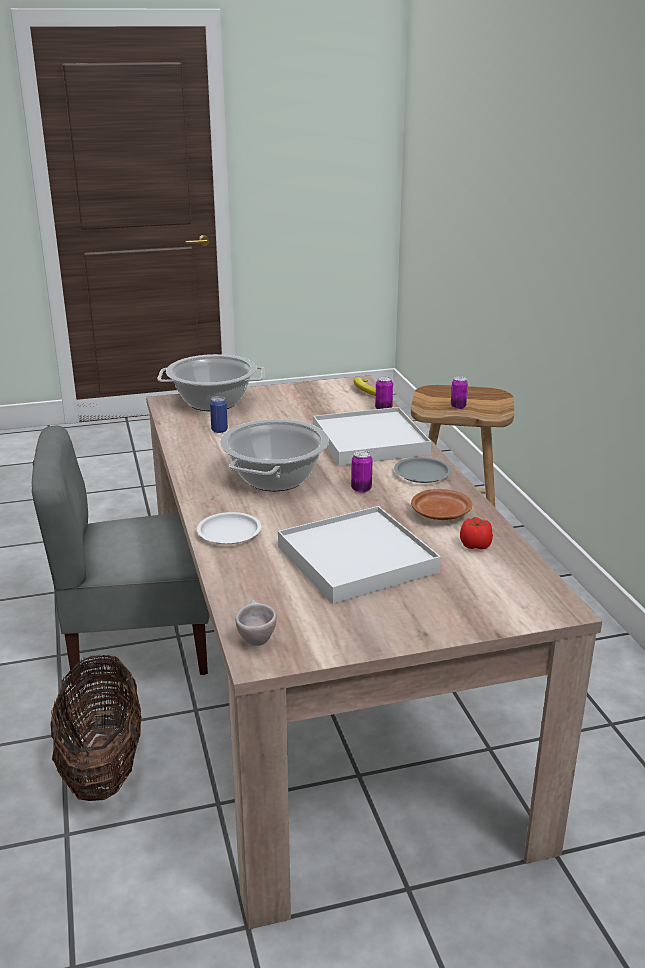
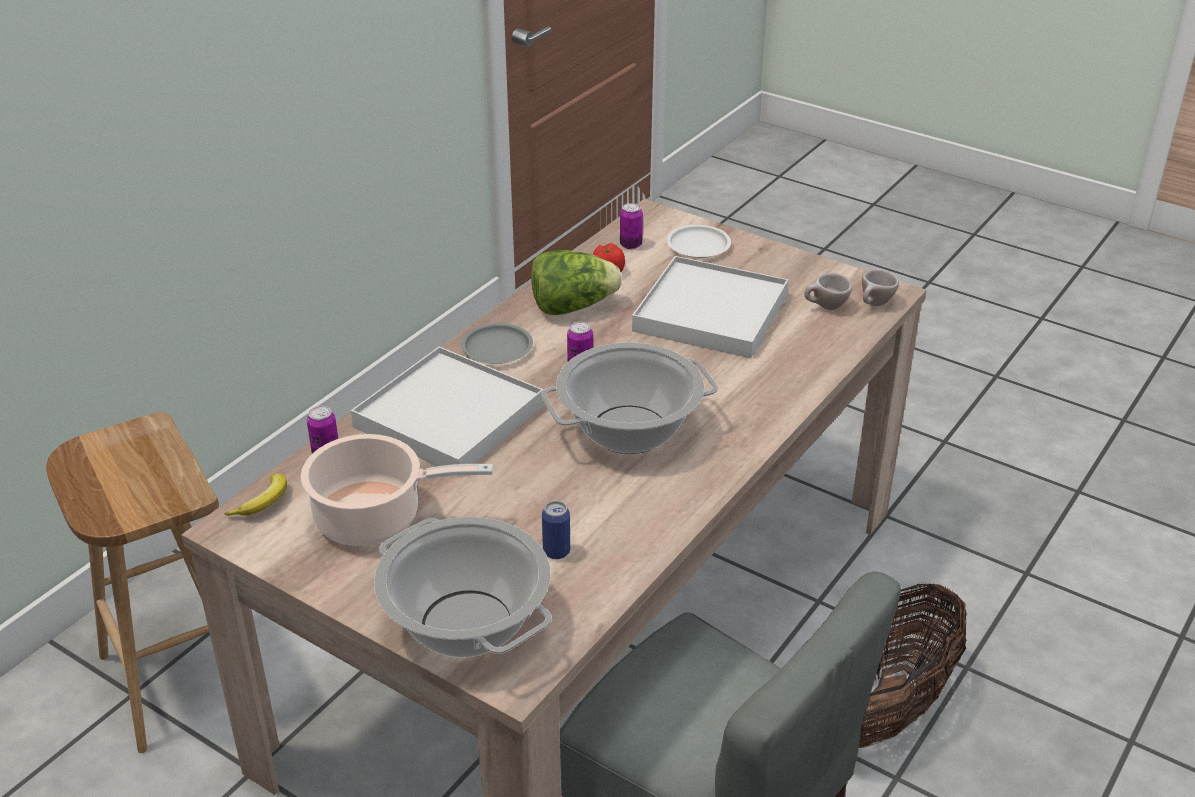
camera: 130 degrees left, 10 degrees up
white plate [197,512,261,544] -> white plate moved to [667,225,731,258]
brown plate [411,489,472,520] -> lettuce [531,250,622,315]
can [451,376,468,409] -> can moved to [620,203,643,249]
none -> cooking pot [301,434,493,546]
none -> beige cup [804,273,852,310]

